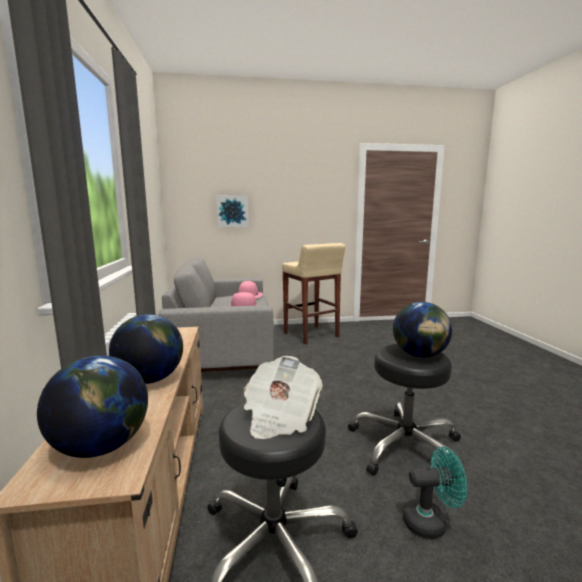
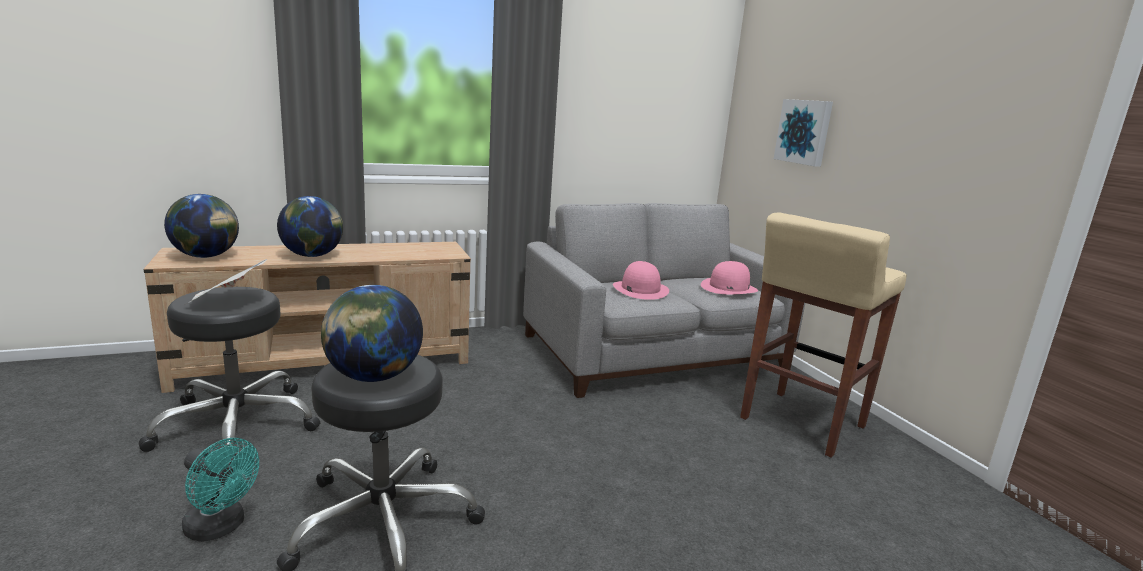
camera: 75 degrees right, 5 degrees up
turquoise fan [403,447,467,539] -> turquoise fan turned 45 degrees counterclockwise [182,438,259,542]

